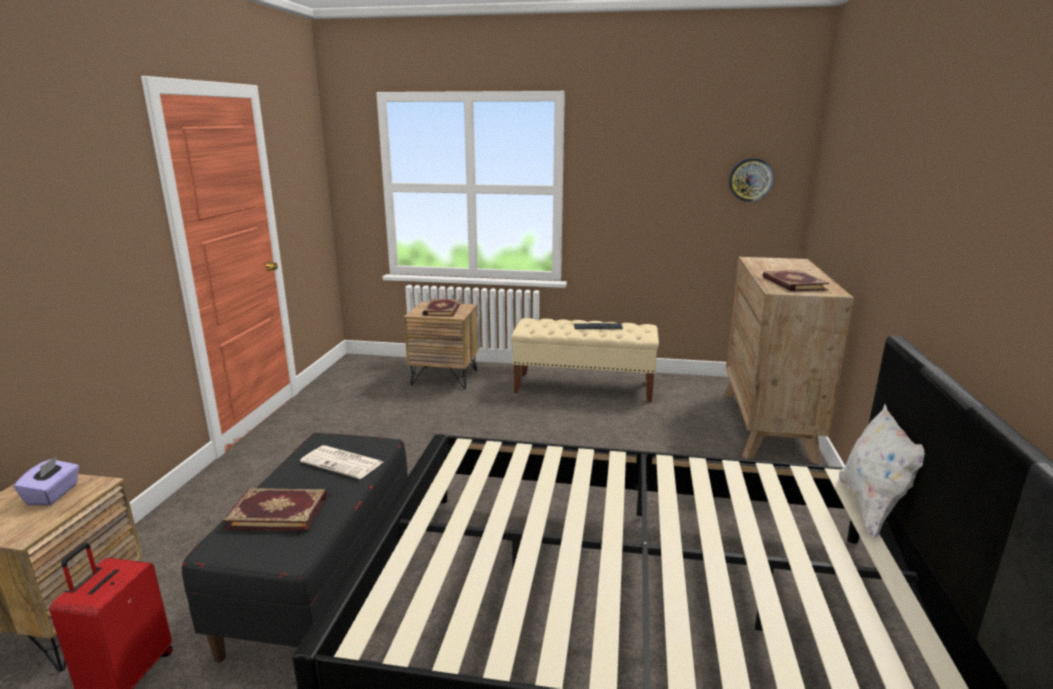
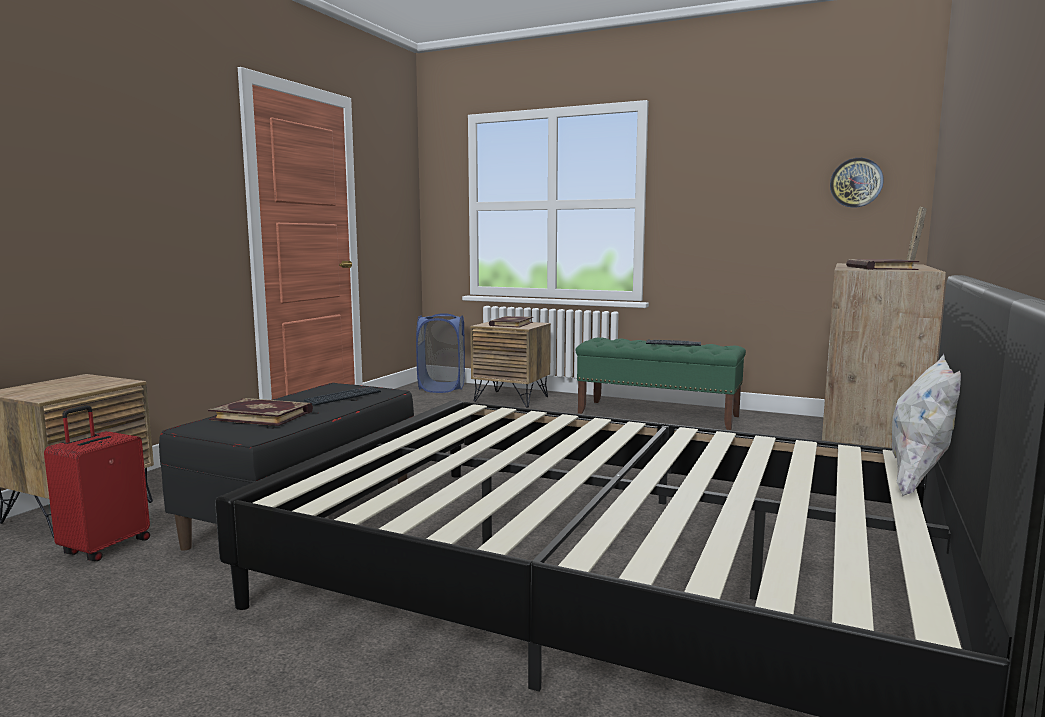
camera: 15 degrees right, 10 degrees down
purple tissue box [14,456,79,505] -> none
newspaper [300,445,383,479] -> keyboard [304,387,381,406]
beige bench [511,318,659,402] -> green bench [576,337,746,430]
none -> blue laundry basket [416,313,465,393]
none -> picture frame [907,207,927,266]

